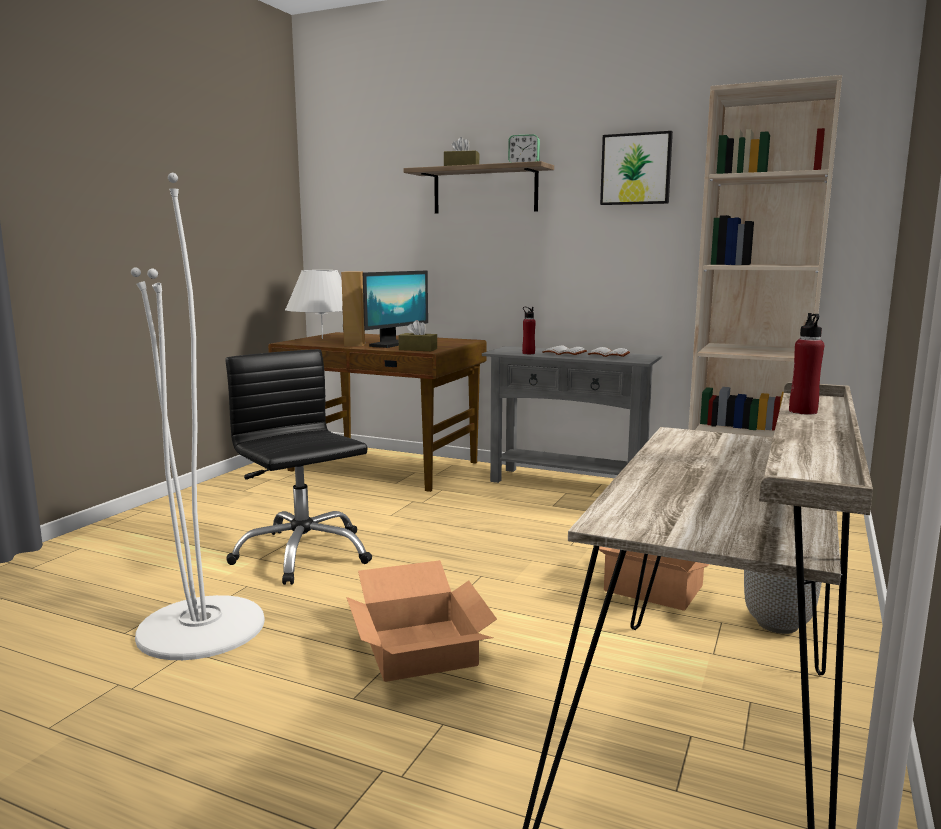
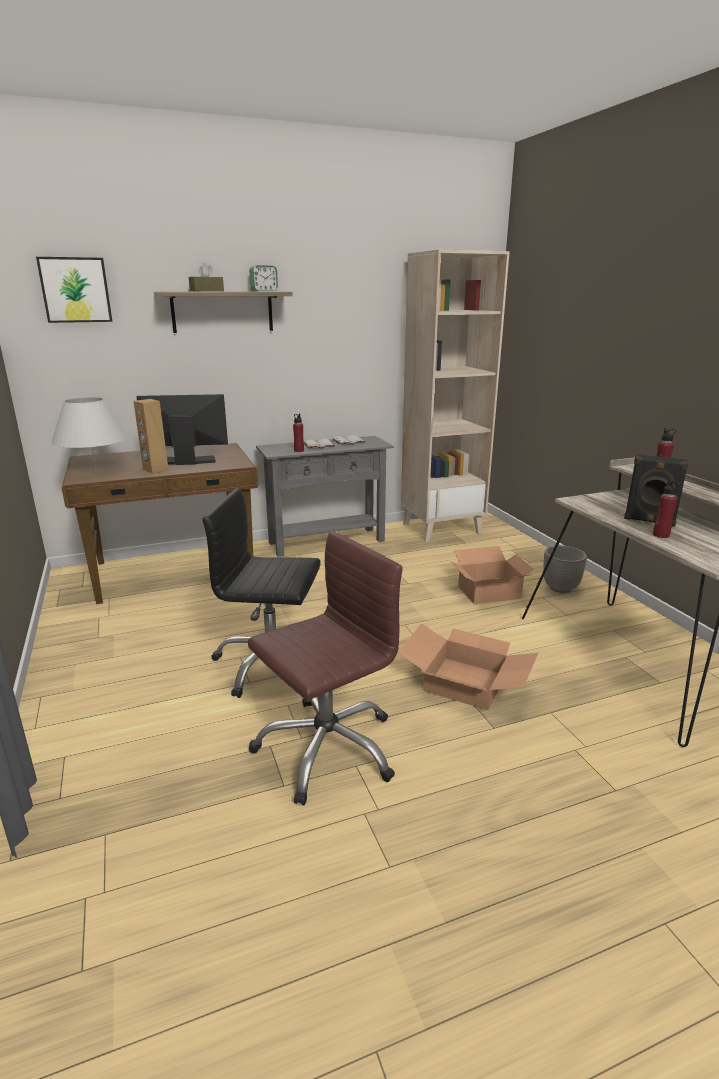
camera: 45 degrees left, 10 degrees up
white floor lamp [131,173,265,660] -> brown office chair [248,531,403,805]
monitor [363,271,428,348] -> monitor turned 90 degrees counterclockwise [136,394,228,465]
brown tissue box [398,320,437,351] -> none
picture [600,131,673,205] -> picture moved to [36,257,112,323]
none -> black speaker [624,454,689,526]
none -> red bottle [653,479,679,538]

